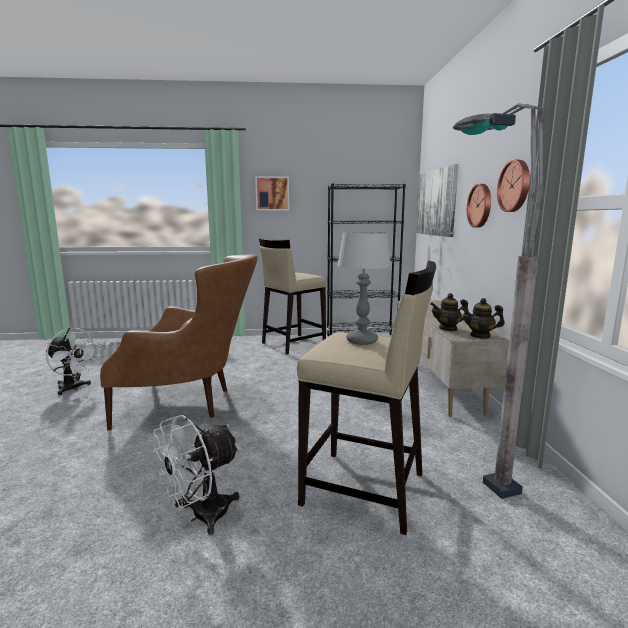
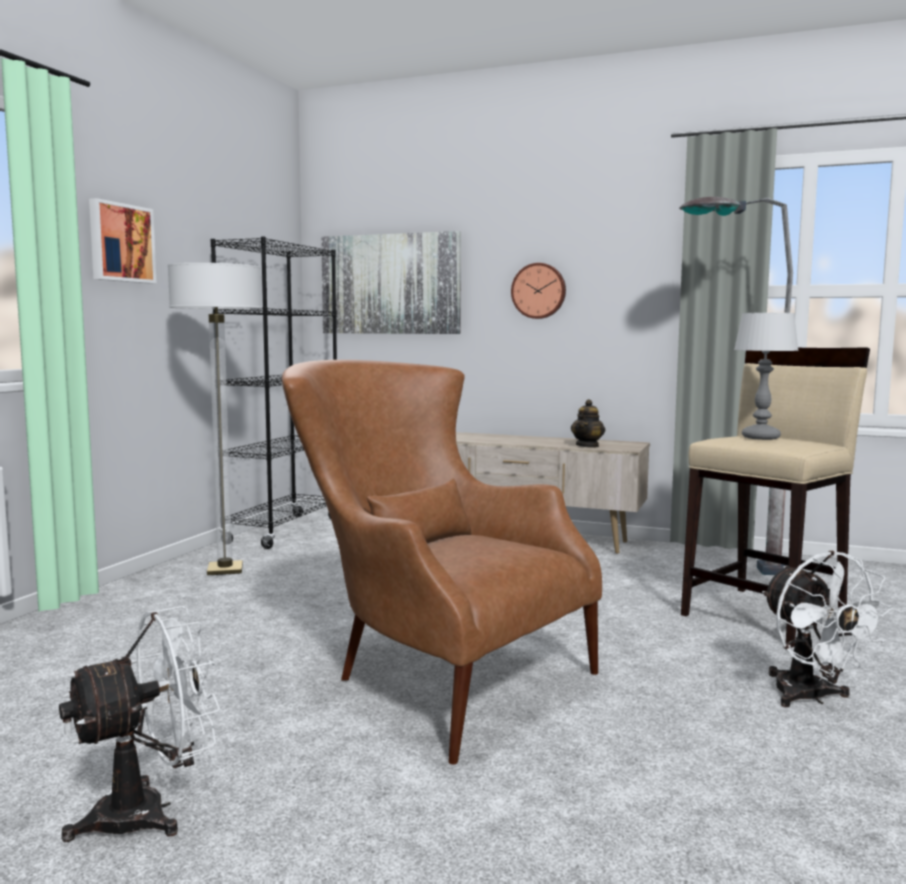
camera: 65 degrees left, 5 degrees down
brown armchair [100,254,258,431] -> brown armchair turned 75 degrees counterclockwise [282,360,602,764]
beige stool [259,238,326,354] -> floor lamp [168,263,262,575]
teapot [461,298,505,338] -> none
wall clock [497,160,530,212] -> none

